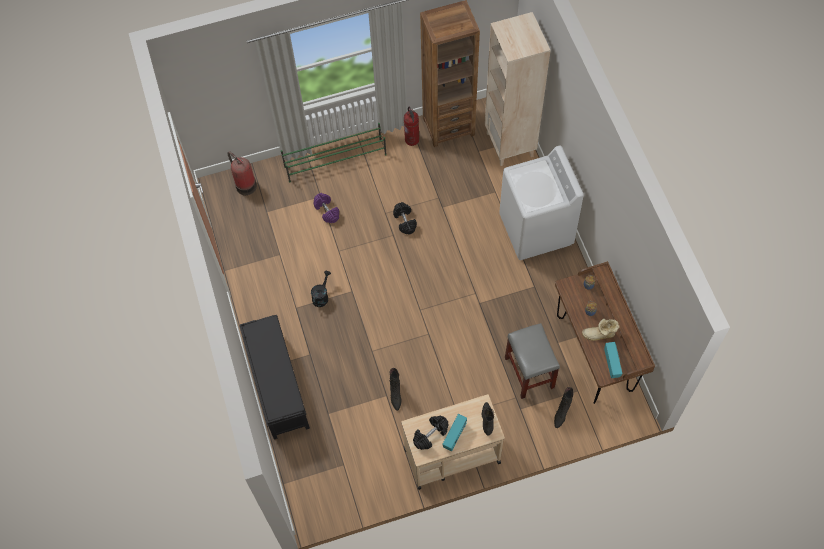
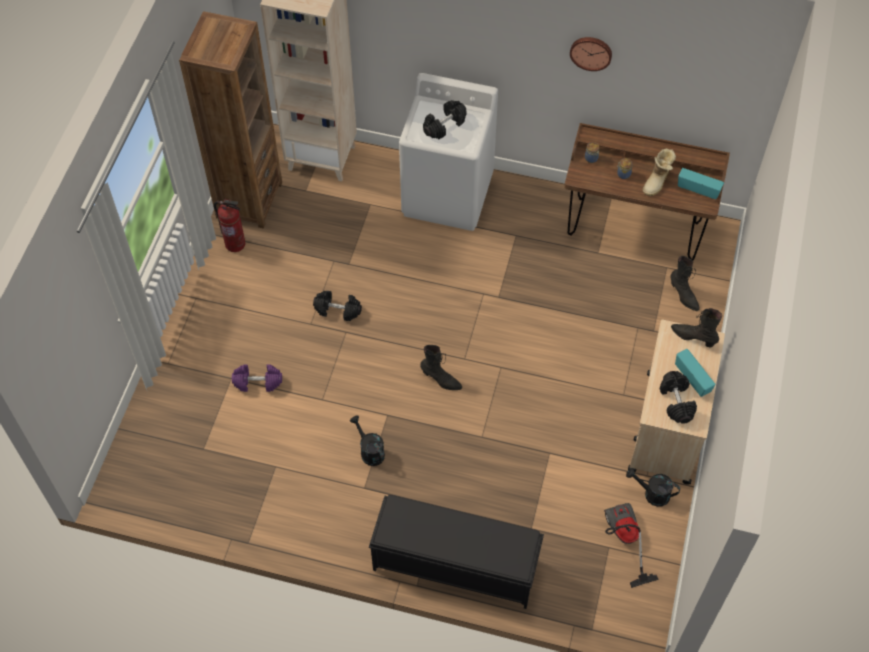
camera: 60 degrees left, 5 degrees down
fire extinguisher [227,151,257,195] -> none
green shoe rack [281,123,387,182] -> none
black boot [389,368,402,411] -> black boot moved to [420,345,462,390]
grey stool [505,323,560,399] -> none
none -> black dumbbell [423,100,467,139]
none -> wall clock [570,37,612,71]
none -> vacuum cleaner [604,503,659,588]
none -> black watering can [626,468,680,507]

